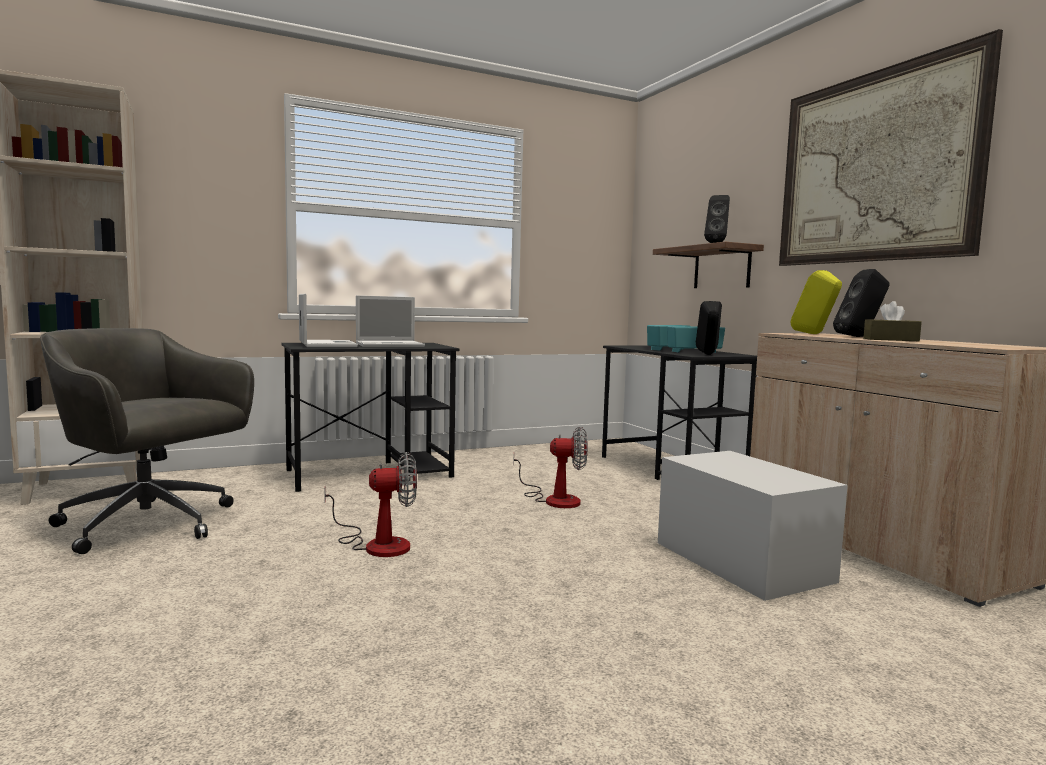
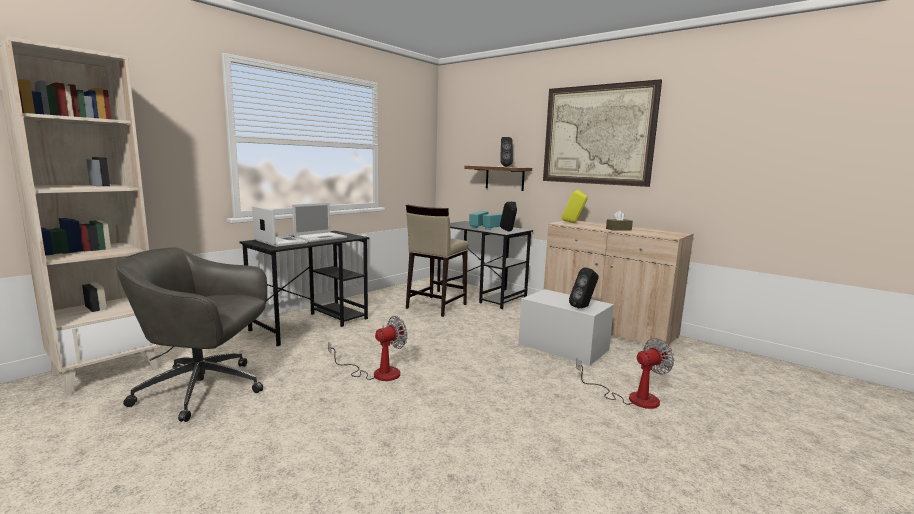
camera: 25 degrees left, 5 degrees up
fan [513,426,588,508] -> fan moved to [576,338,674,409]
black speaker [833,269,889,337] -> black speaker moved to [569,267,599,308]
none -> beige stool [406,205,468,317]

